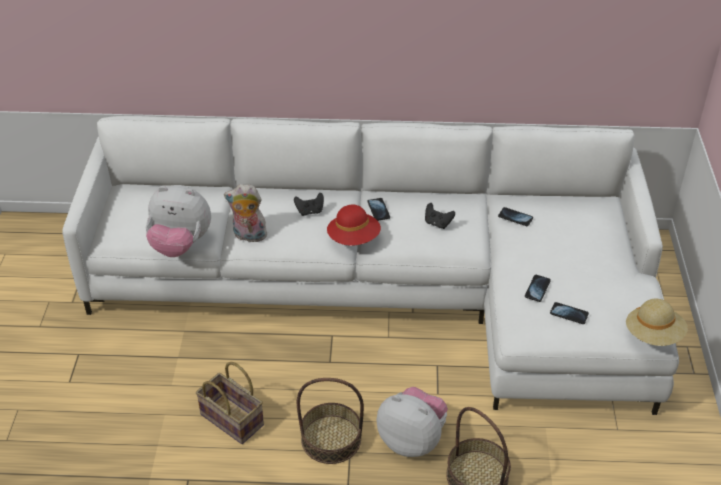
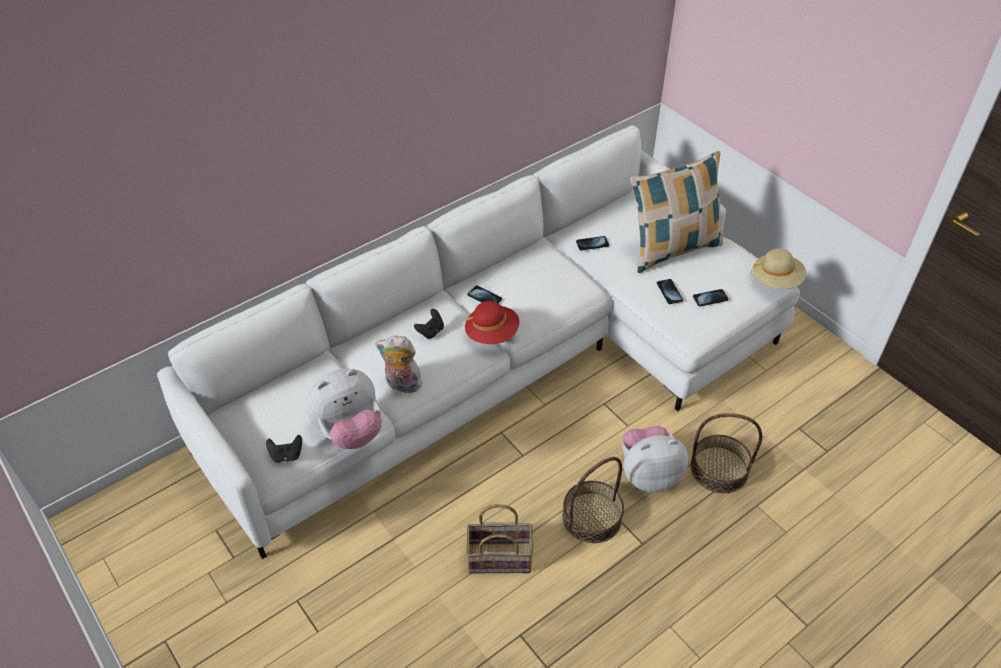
camera: 40 degrees left, 5 degrees up
plush toy [224,184,267,242] -> plush toy turned 45 degrees clockwise [375,336,422,393]
black game controller [425,203,455,229] -> black game controller moved to [266,435,302,463]
none -> pillow [630,151,723,273]

